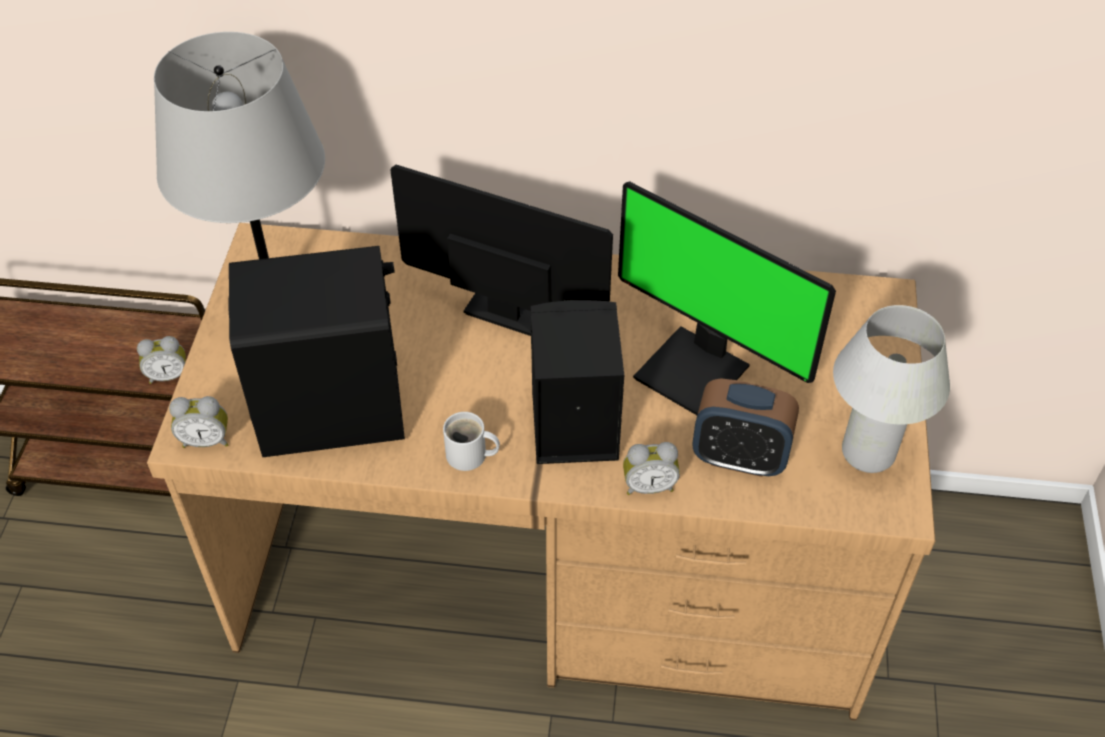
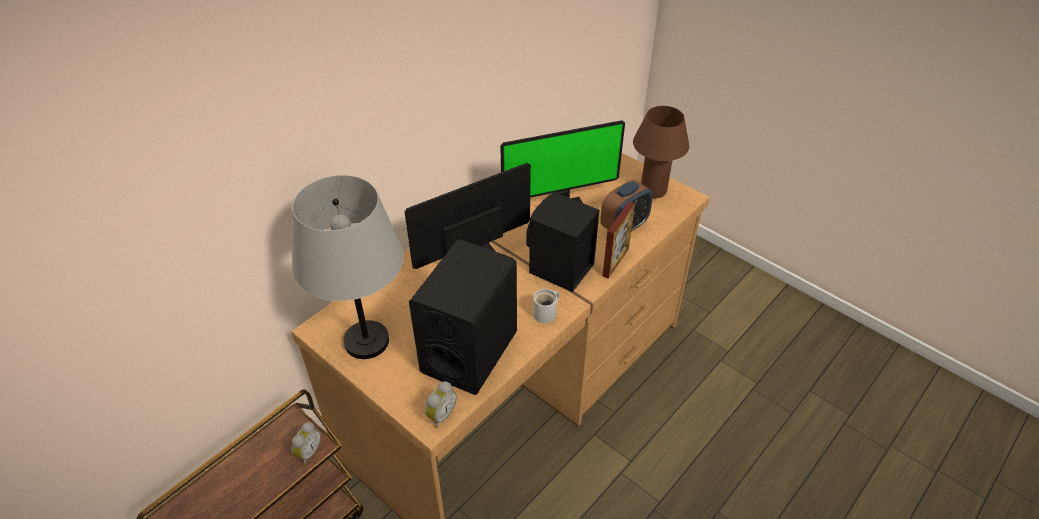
camera: 55 degrees left, 5 degrees down
alarm clock [623,442,680,495] -> picture frame [603,201,635,279]
white table lamp [833,305,950,473] -> brown table lamp [633,106,689,198]

